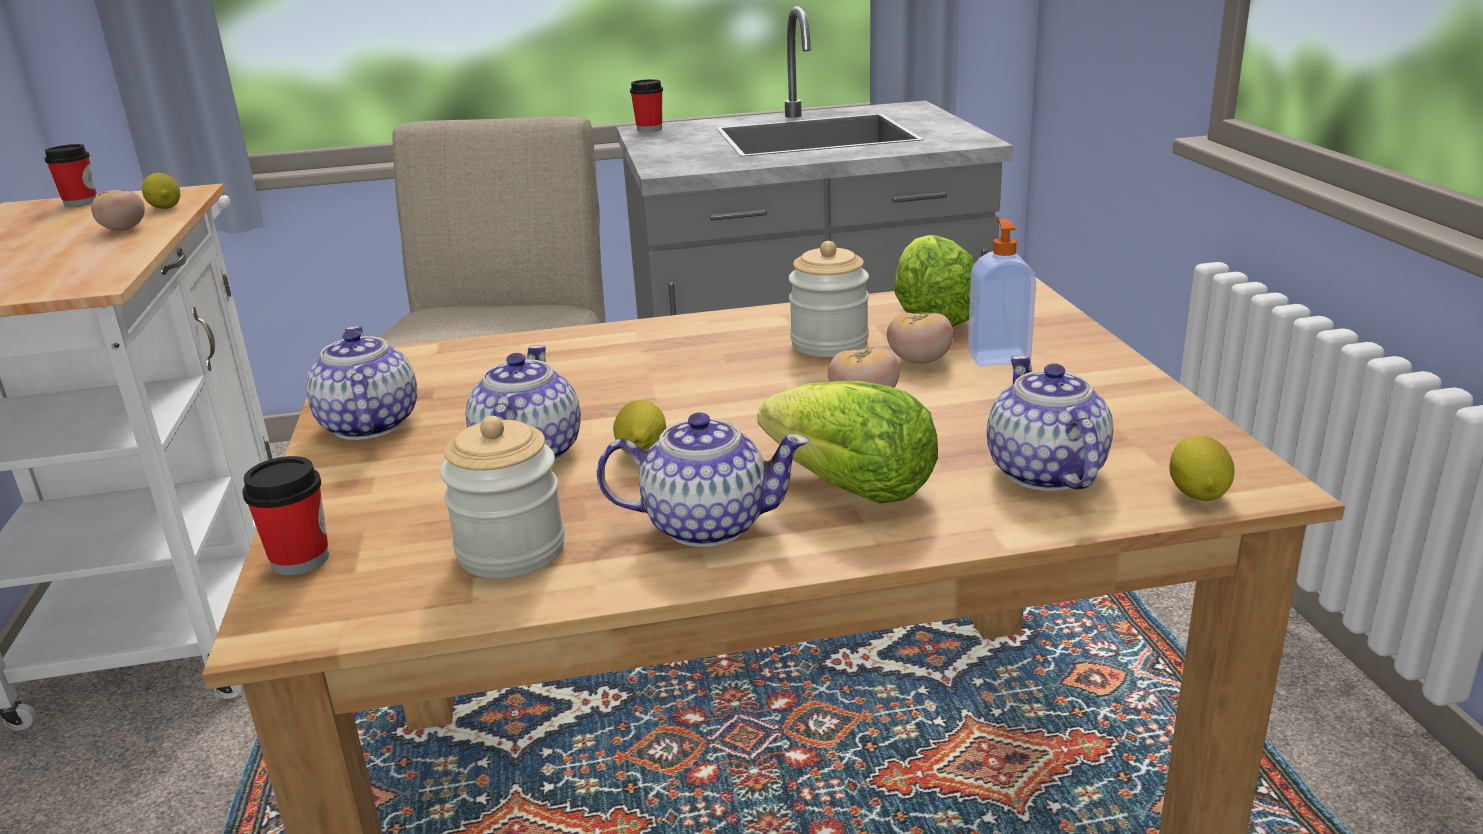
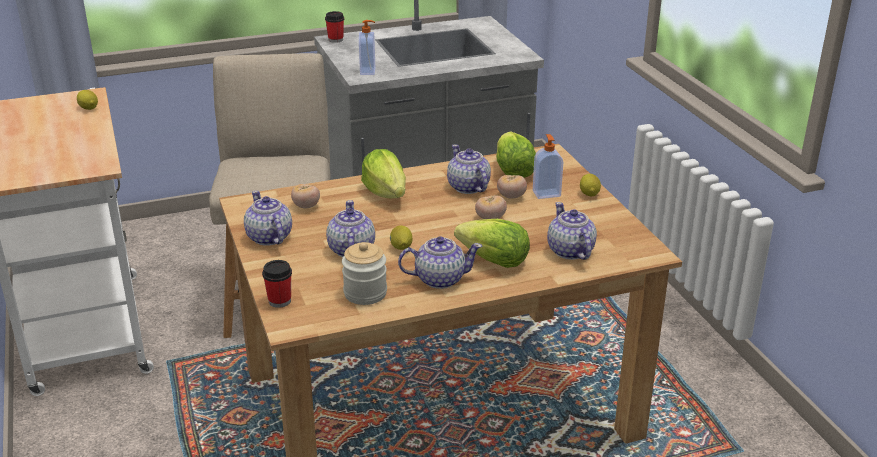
camera: 10 degrees left, 5 degrees up
cup [45,144,96,207] -> none
tomato [91,190,145,231] -> tomato moved to [291,184,320,209]
jar [788,241,869,357] -> teapot [447,145,491,194]
lemon [1169,435,1235,501] -> lemon moved to [580,174,601,197]
none -> soap dispenser [359,20,375,75]
none -> lettuce [361,149,406,198]

